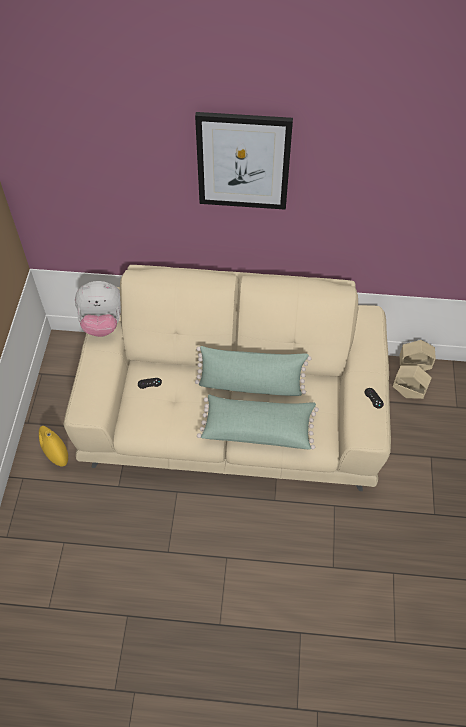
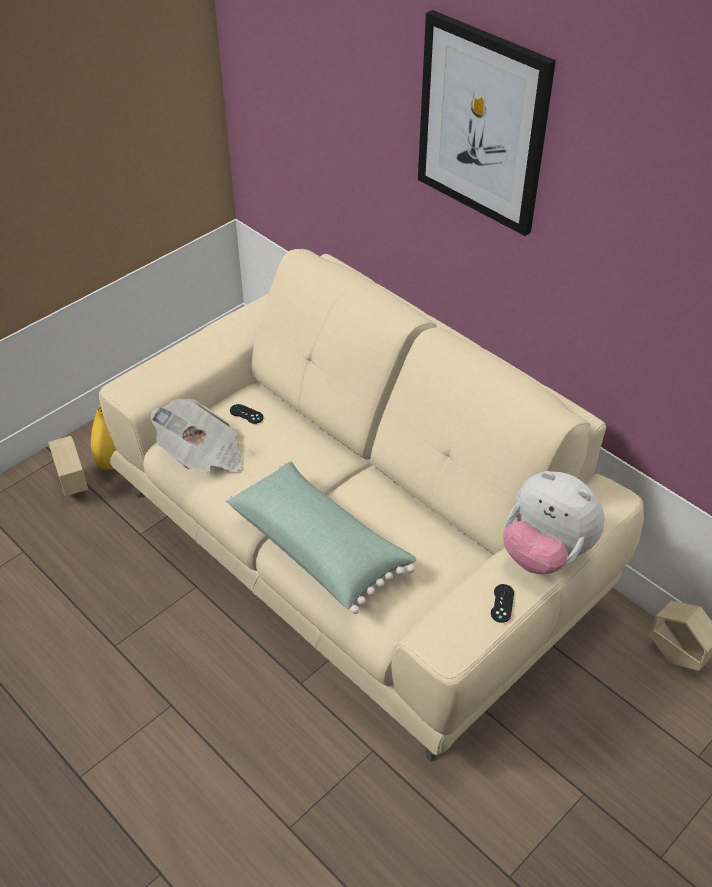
camera: 40 degrees right, 10 degrees down
plush toy [75,281,121,337] -> plush toy moved to [503,471,605,574]
green pillow [195,346,312,396] -> none
beige planter [393,366,432,399] -> beige planter moved to [48,436,88,496]
none -> newspaper [150,398,242,472]

